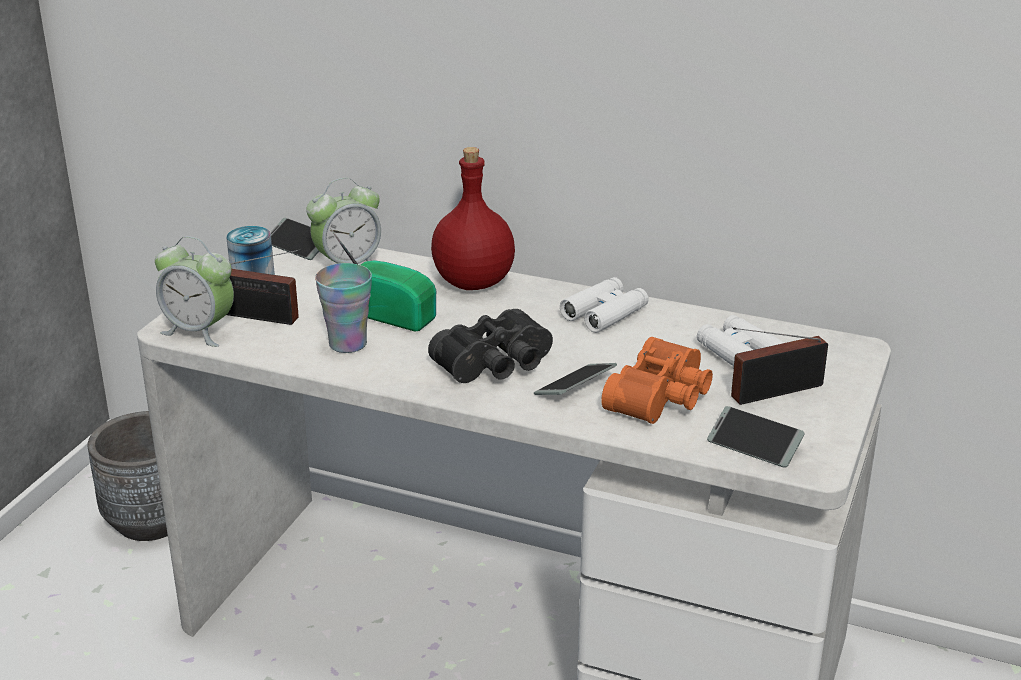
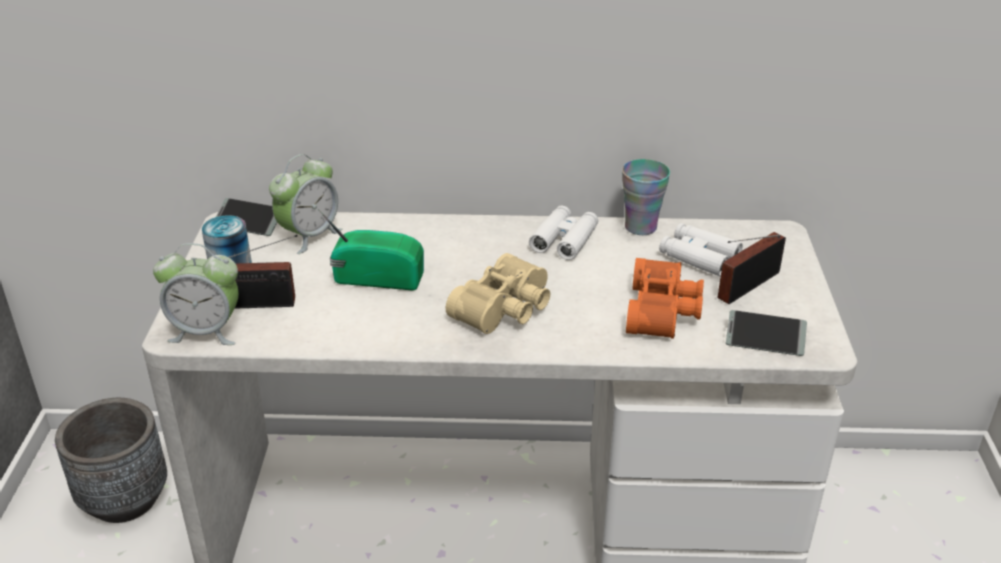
camera: 20 degrees left, 5 degrees up
cup [315,263,372,353] -> cup moved to [622,159,670,235]
black binoculars [428,309,553,383] -> beige binoculars [446,253,550,334]
red bottle [431,147,515,290] -> none
phone [534,363,617,395] -> none

